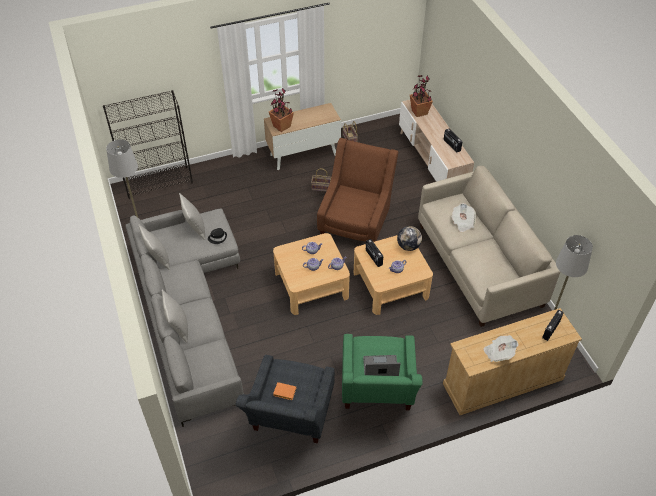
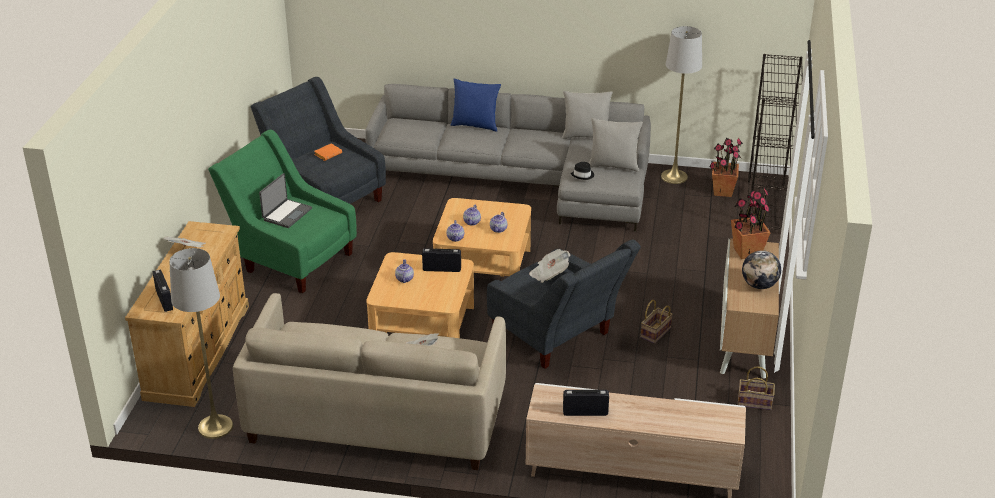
camera: 120 degrees right, 15 degrees down
grey pillow [162,289,188,342] -> blue pillow [451,79,501,132]
brown armchair [317,138,398,242] -> grey armchair [487,240,641,369]
globe [397,226,422,251] -> globe moved to [742,250,781,289]
potted plant [410,75,433,117] -> potted plant moved to [710,138,743,197]
none -> newspaper [529,249,570,283]

